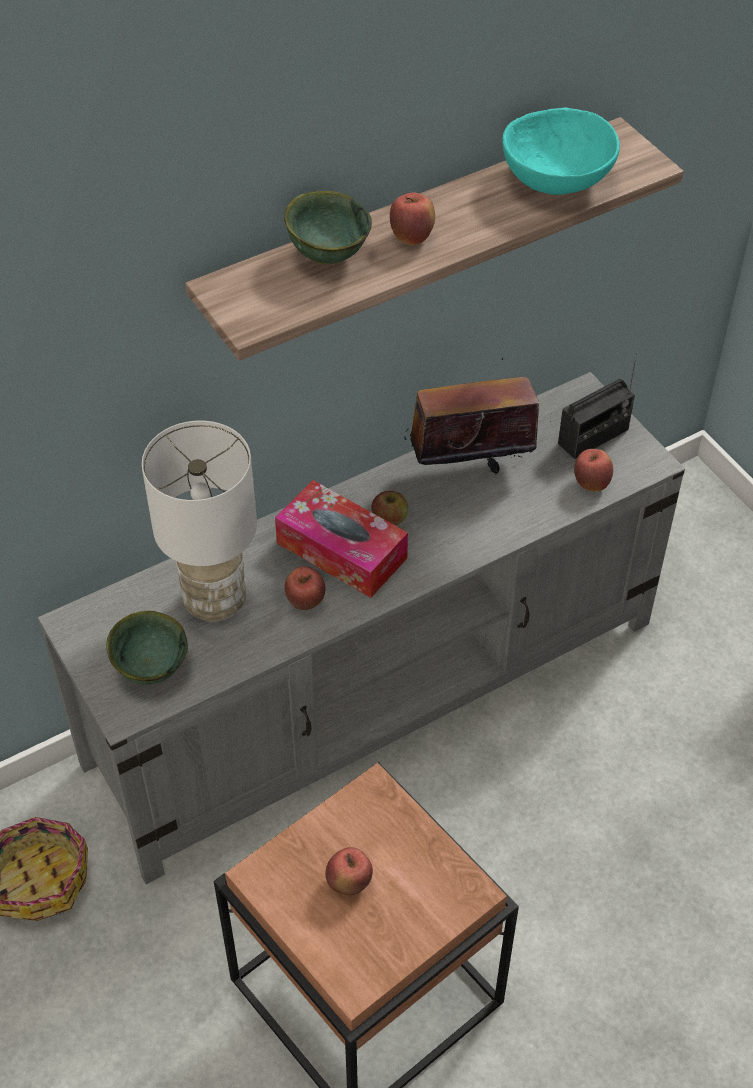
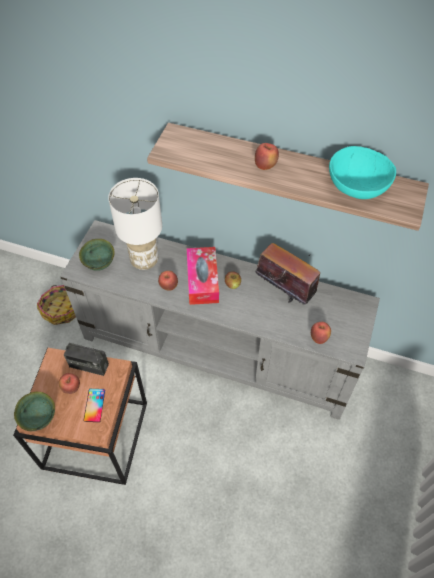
camera: 50 degrees right, 5 degrees up
green bowl [284,191,372,264] -> green bowl moved to [14,392,55,431]
radio [558,352,637,459] -> radio moved to [64,343,109,376]
none -> phone [83,389,105,422]

